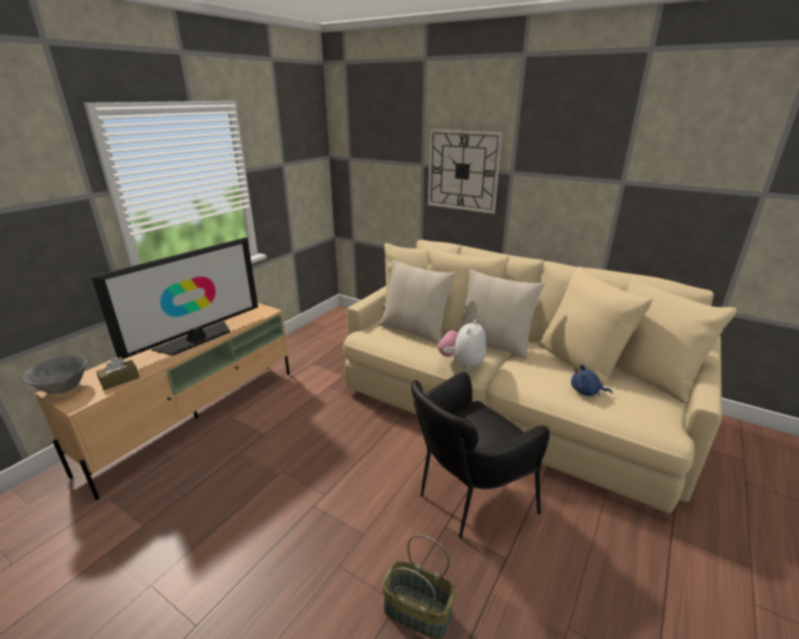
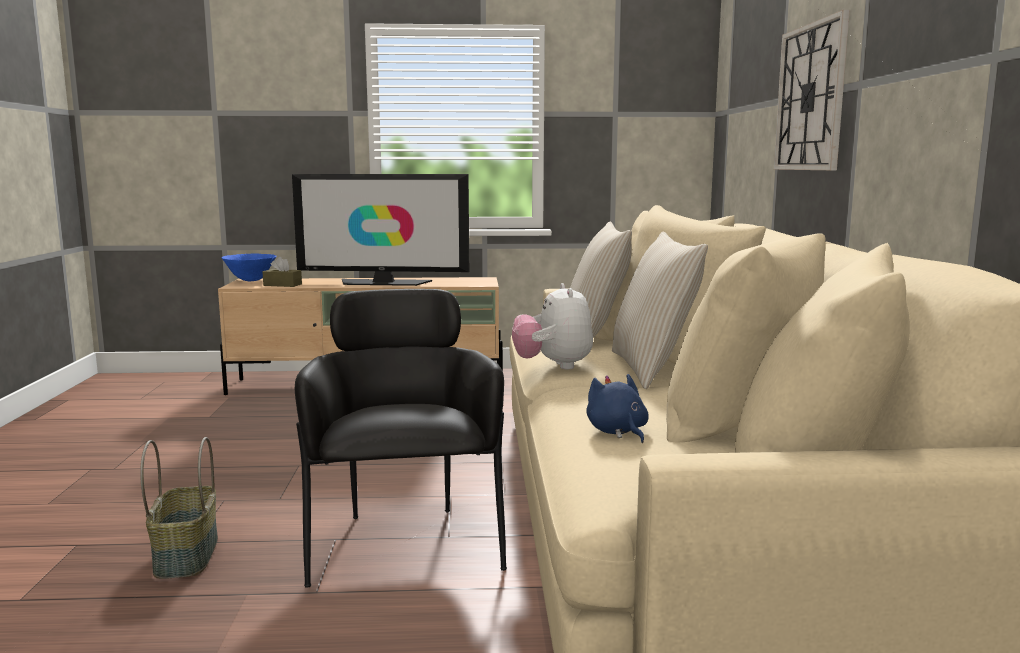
camera: 55 degrees right, 15 degrees down
grey bowl [22,355,87,394] -> blue bowl [221,254,277,281]
black armchair [411,372,550,538] -> black armchair turned 60 degrees clockwise [295,289,507,588]
plush toy [438,320,486,370] -> plush toy turned 90 degrees counterclockwise [512,283,593,369]

